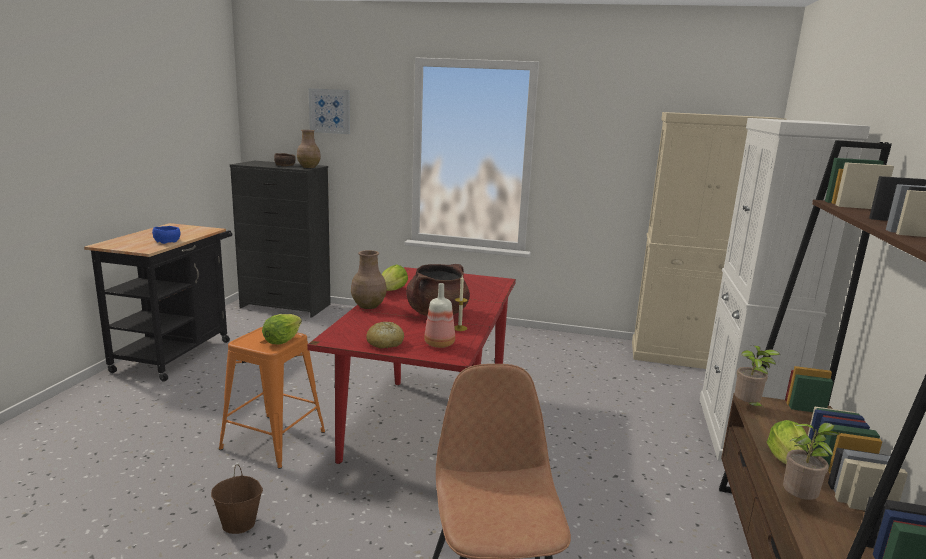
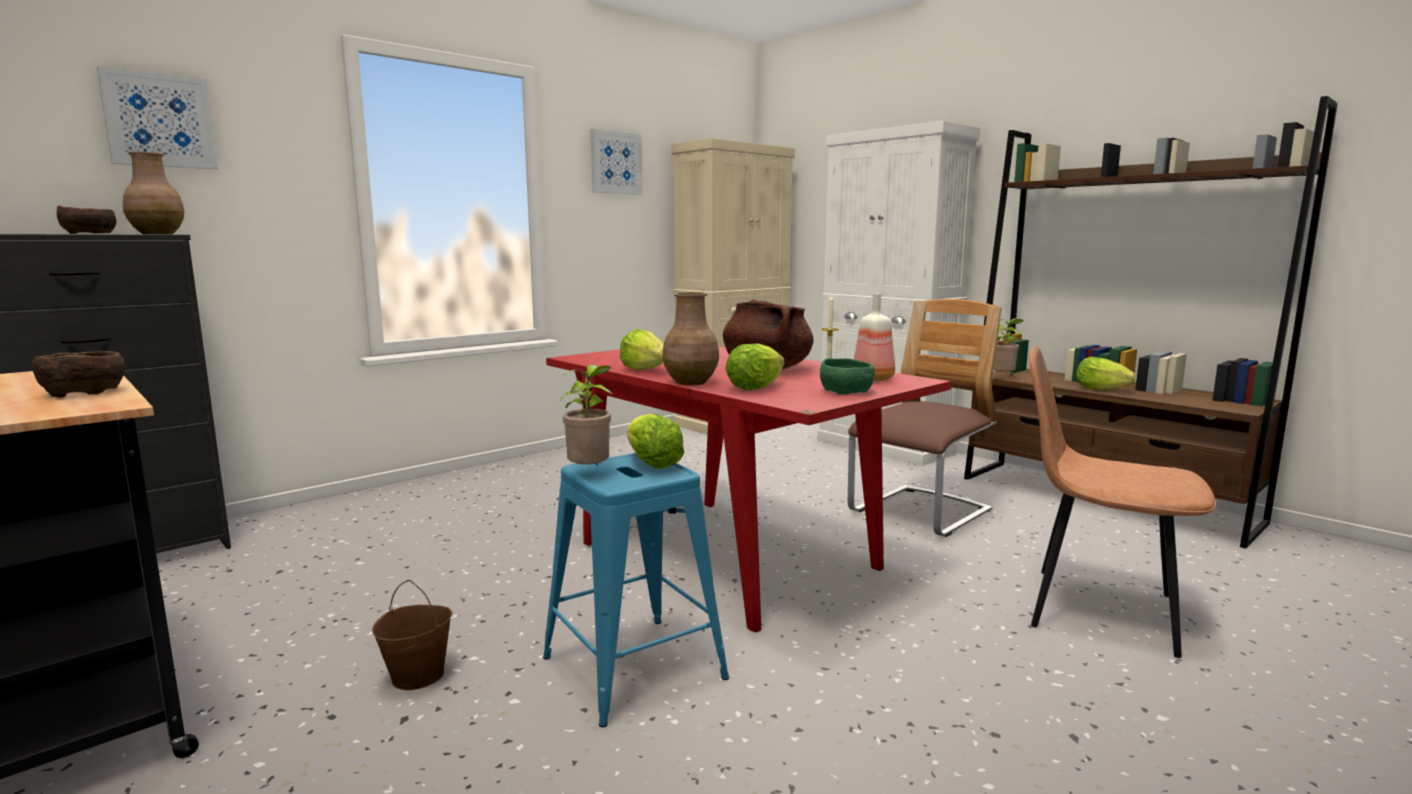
camera: 55 degrees left, 5 degrees down
blue bowl [152,226,181,244] -> brown bowl [32,351,125,398]
brown bucket [211,464,263,534] -> brown bucket moved to [372,580,452,690]
orange stool [219,327,325,469] -> blue stool [543,453,729,727]
bread [366,322,404,348] -> green bowl [820,358,875,394]
potted plant [783,423,840,500] -> potted plant moved to [561,364,612,466]
none -> picture [590,129,643,195]
none -> lettuce [725,343,784,390]
none -> chair [848,299,1001,537]

